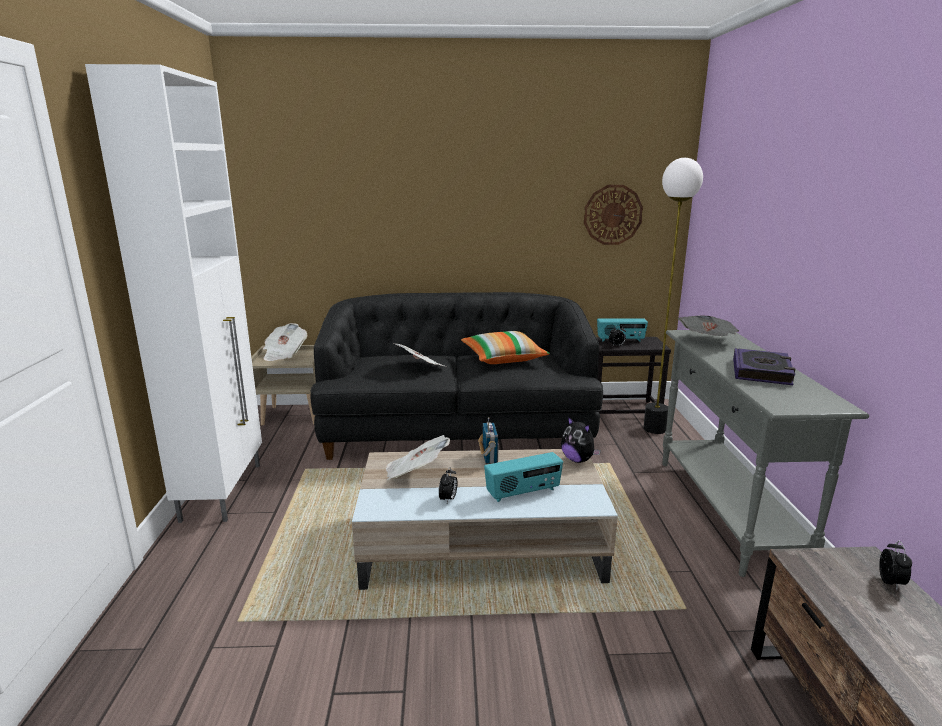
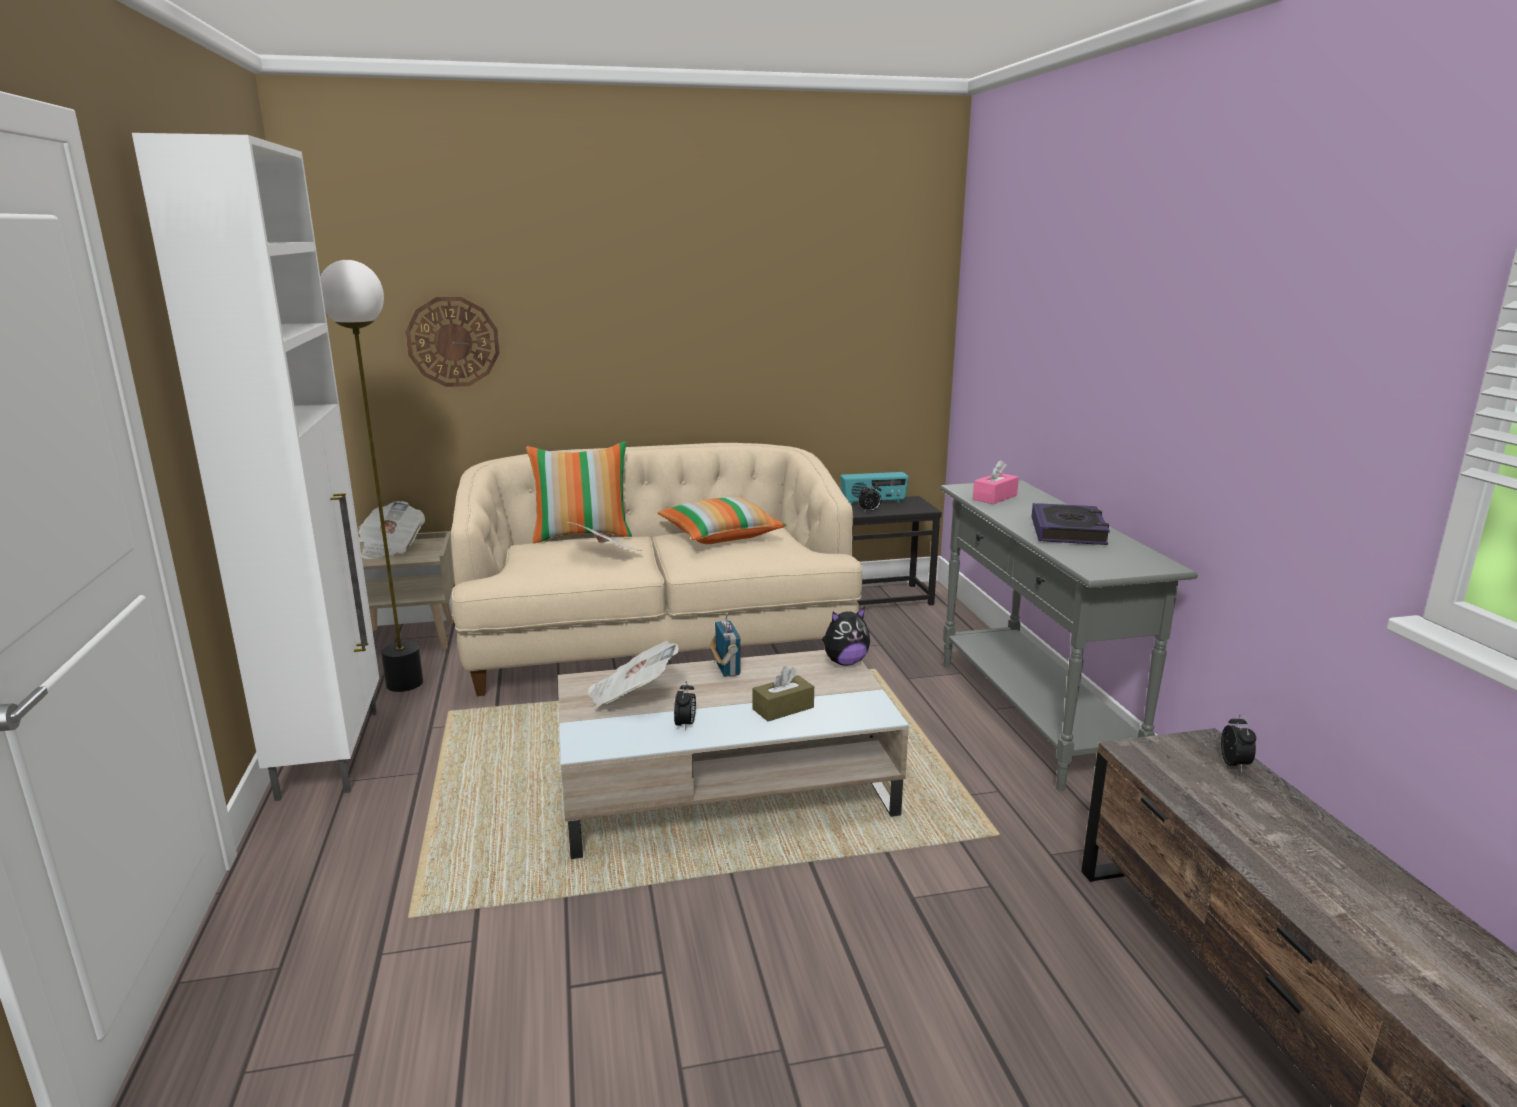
camera: 10 degrees left, 0 degrees up
black sofa [310,292,603,460] -> beige sofa [451,443,862,696]
radio [484,452,563,502] -> brown tissue box [752,666,814,721]
plush toy [561,416,601,463] -> plush toy turned 60 degrees counterclockwise [822,607,870,666]
wall clock [584,185,643,245] -> wall clock moved to [406,297,500,387]
floor lamp [643,158,703,434] -> floor lamp moved to [320,260,423,692]
newspaper [677,316,739,336] -> pink tissue box [973,460,1019,504]
none -> pillow [526,442,632,543]

